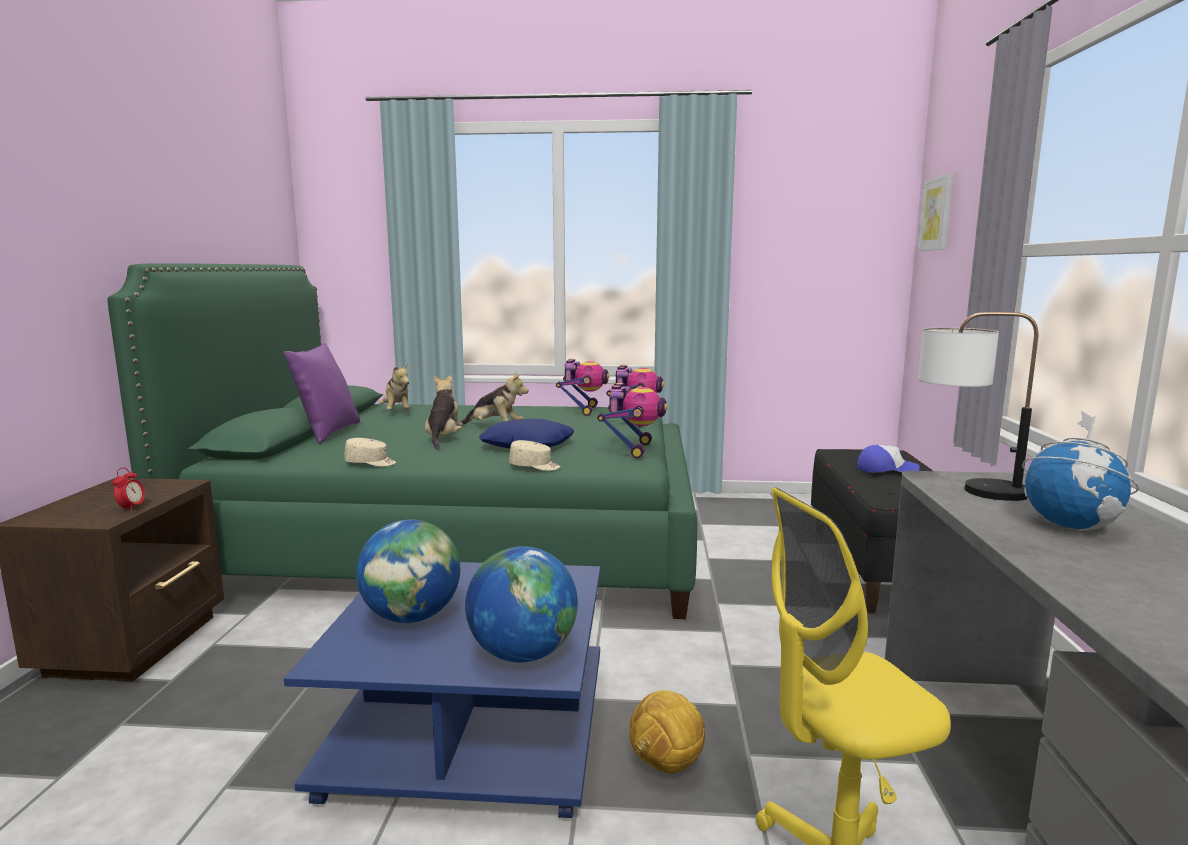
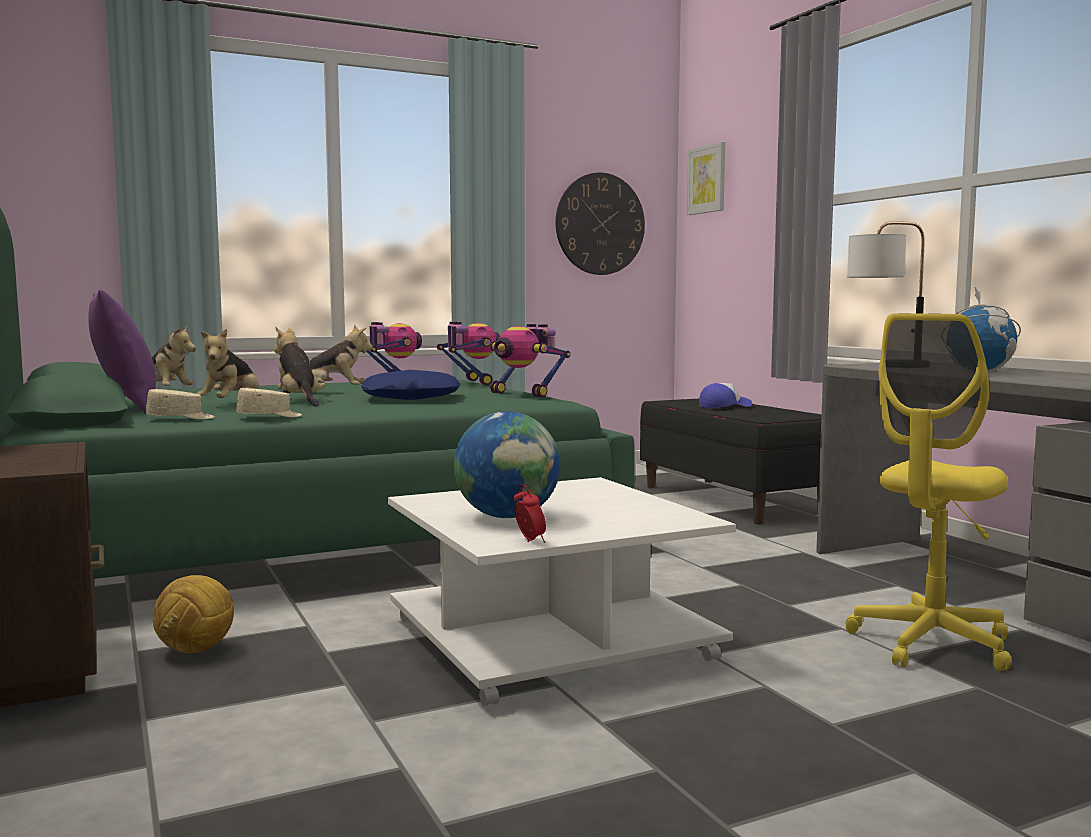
camera: 30 degrees left, 5 degrees down
alarm clock [112,468,145,512] -> alarm clock moved to [513,484,546,543]
blue coffee table [284,562,600,818] -> white coffee table [388,477,736,706]
globe [465,546,578,663] -> none
beige cap [509,440,560,471] -> beige cap moved to [146,389,215,420]
toy robot [597,383,668,459] -> toy robot turned 150 degrees clockwise [490,324,570,398]
football [629,690,705,774] -> football moved to [153,575,234,653]
none -> plush toy [197,329,259,398]
none -> wall clock [556,172,645,275]

